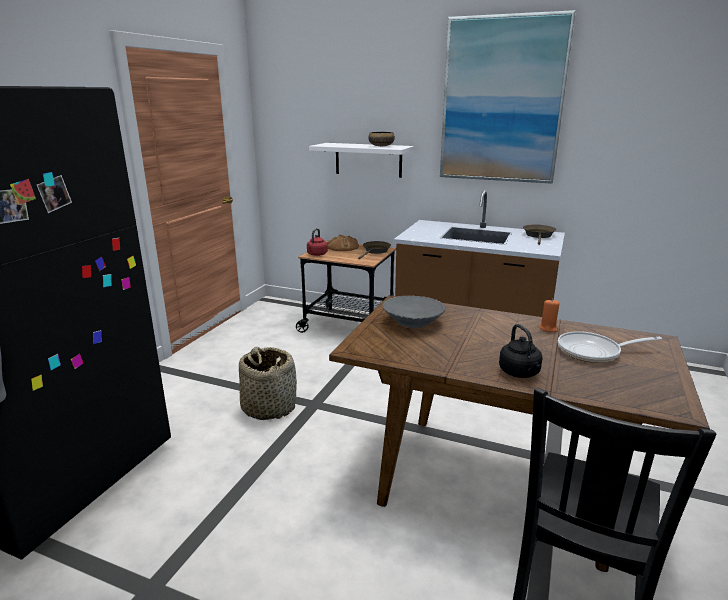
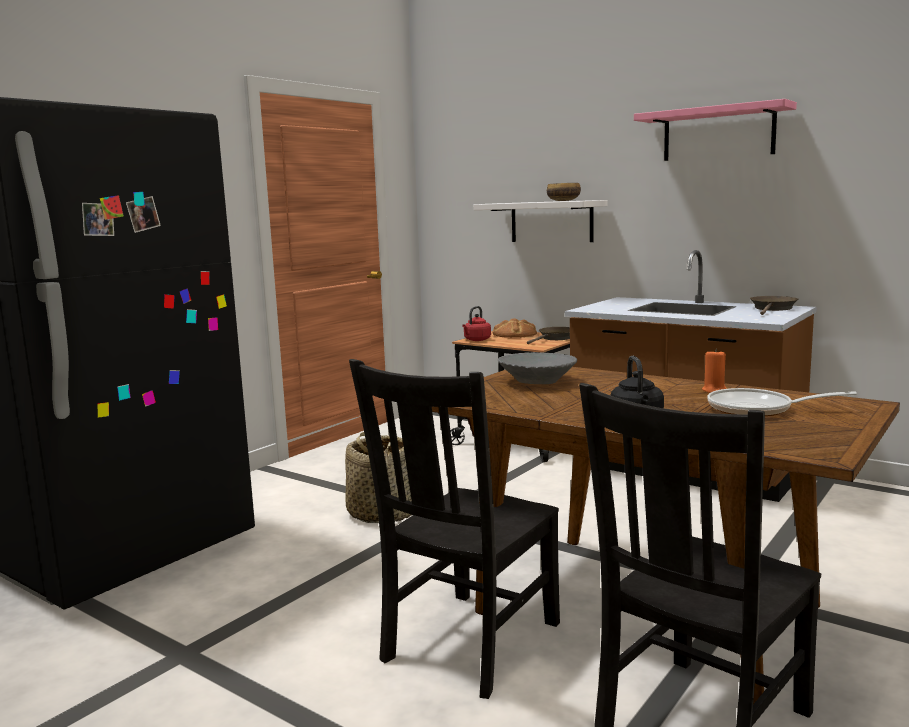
camera: 15 degrees right, 10 degrees down
picture [440,10,576,184] -> pink shelf [634,99,797,161]
none -> black chair [349,359,560,699]

